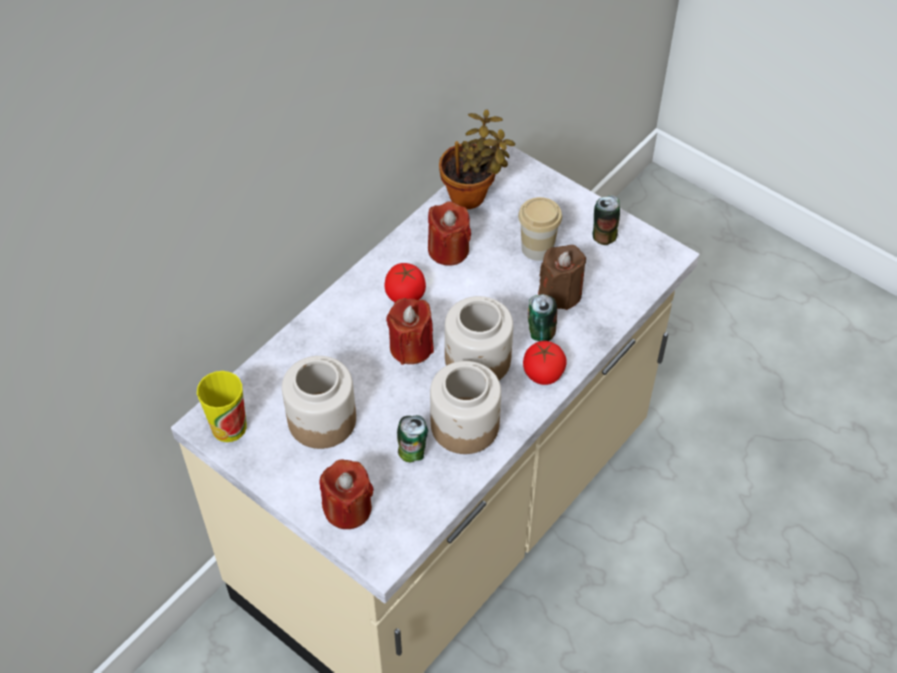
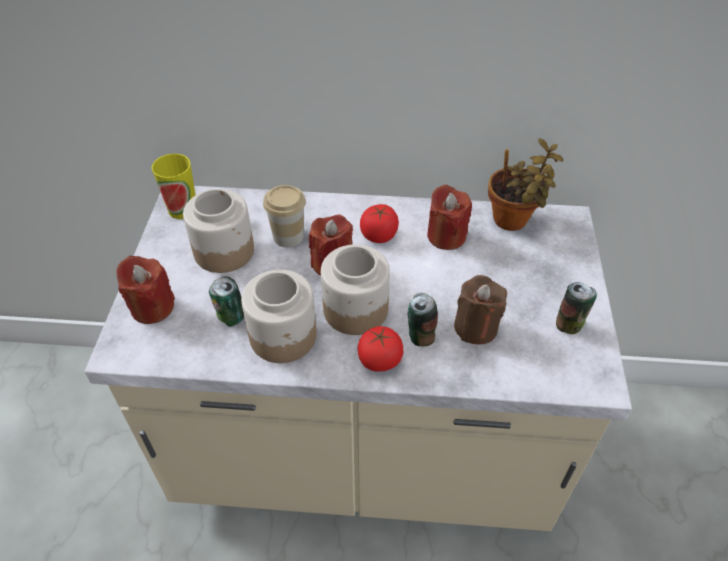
camera: 55 degrees right, 5 degrees down
cup [518,197,562,261] -> cup moved to [263,185,306,248]

